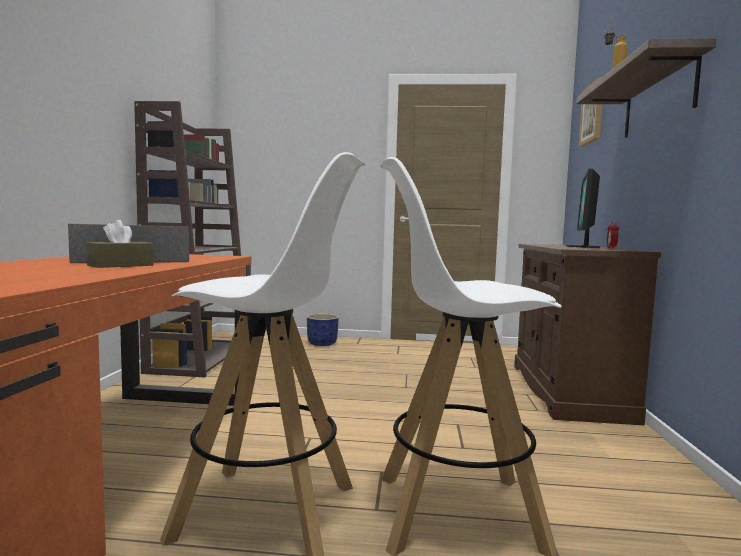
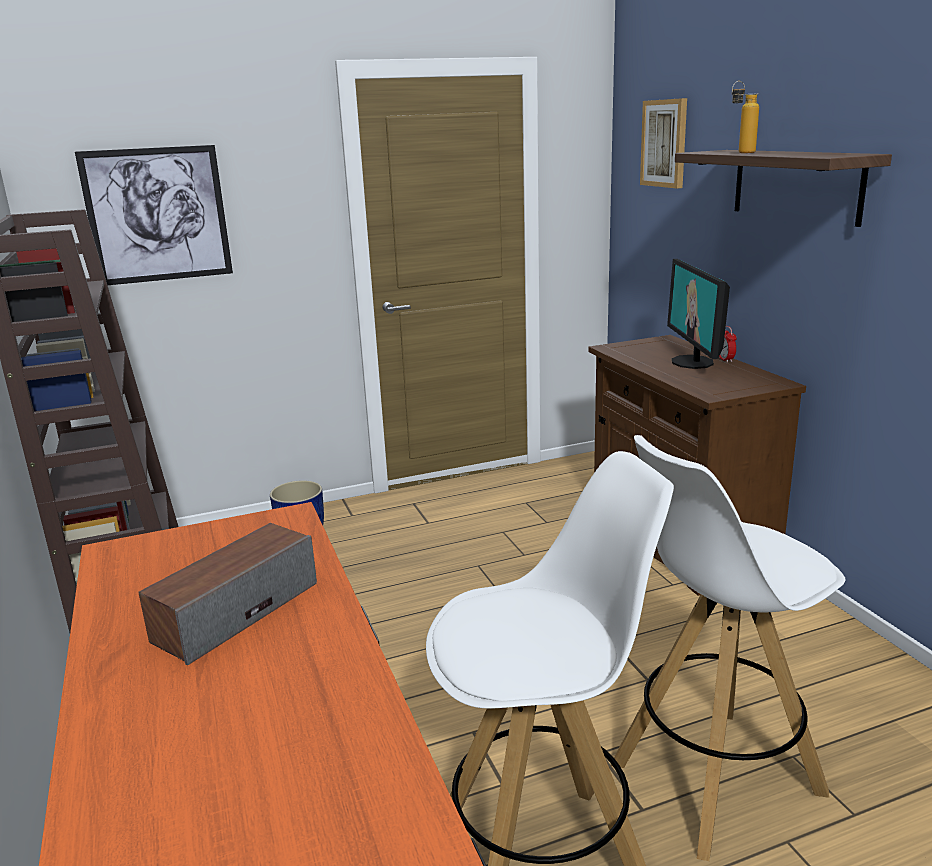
camera: 25 degrees left, 15 degrees up
brown tissue box [86,220,153,268] -> none
none -> picture [75,145,233,285]

